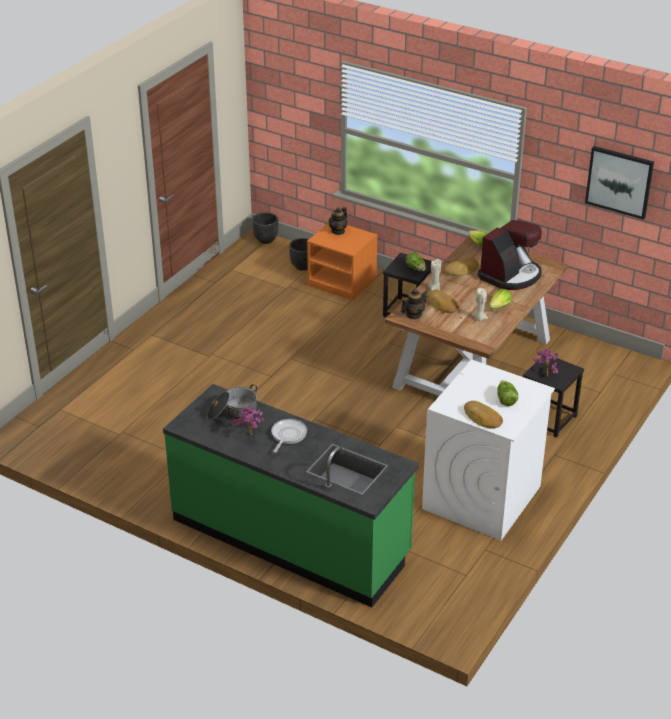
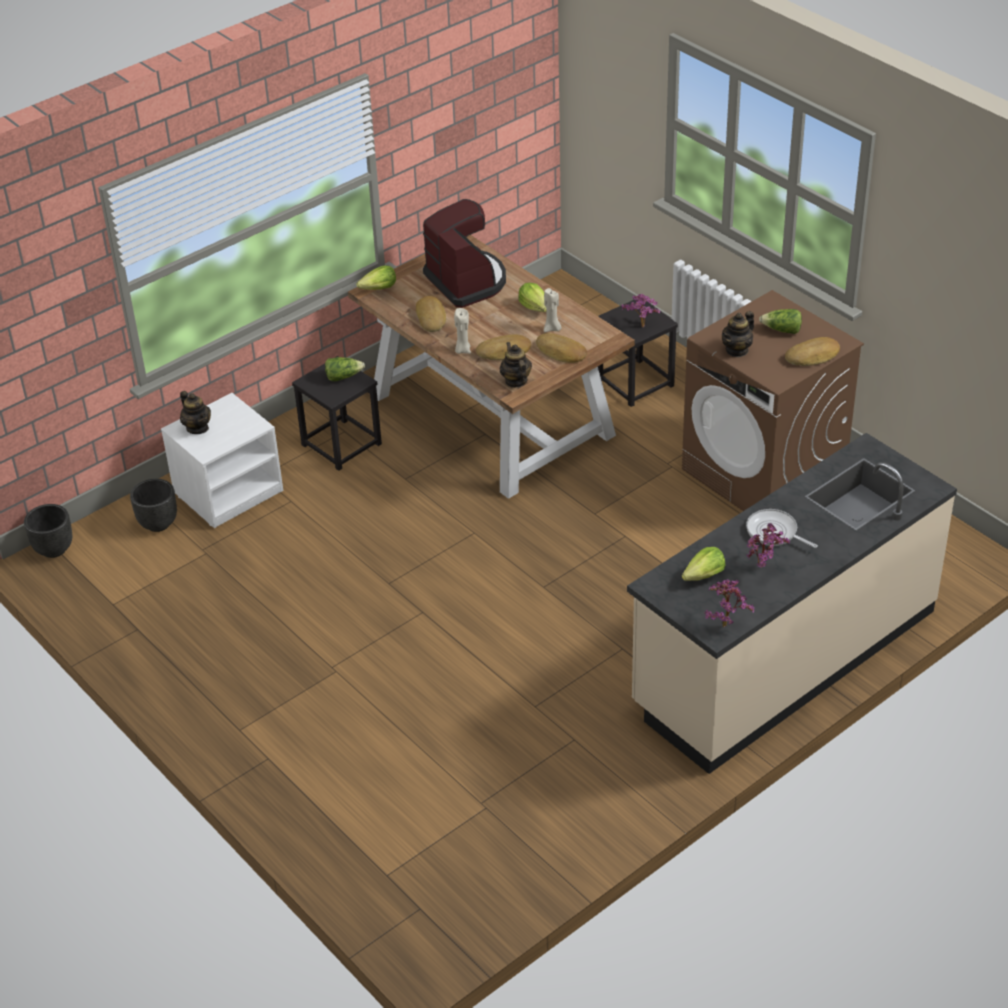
camera: 70 degrees left, 5 degrees up
green counter [163,384,419,607] -> beige counter [627,433,957,774]
cooking pot [207,384,257,420] -> lettuce [682,547,726,581]
orange nightstand [307,223,377,301] -> white nightstand [161,393,283,528]
white washing machine [422,360,555,541] -> brown washing machine [682,290,864,511]
picture [585,146,654,220] -> none
none -> bread [536,333,587,363]
none -> potted plant [704,579,755,627]
none -> teapot [722,311,754,357]

